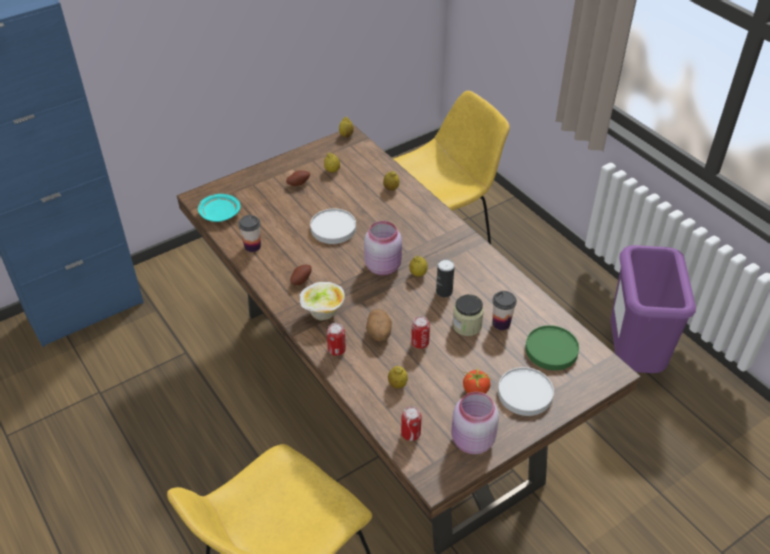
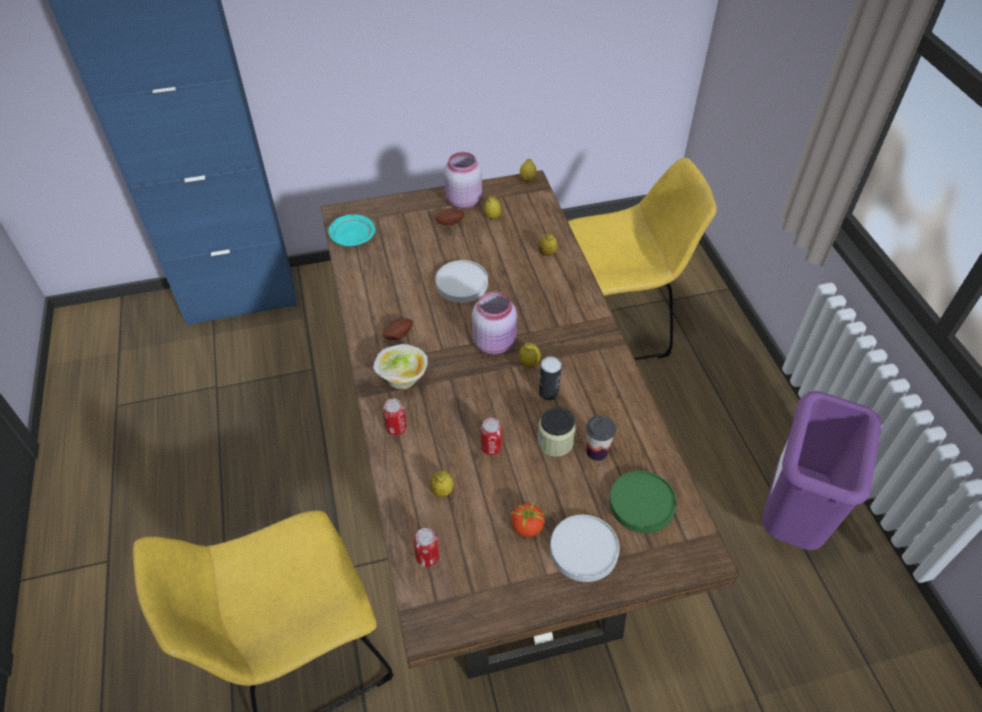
camera: 20 degrees right, 5 degrees up
cup [238,215,261,252] -> none
potato [366,309,392,341] -> none
pink jar [452,392,499,454] -> pink jar moved to [444,152,482,209]

